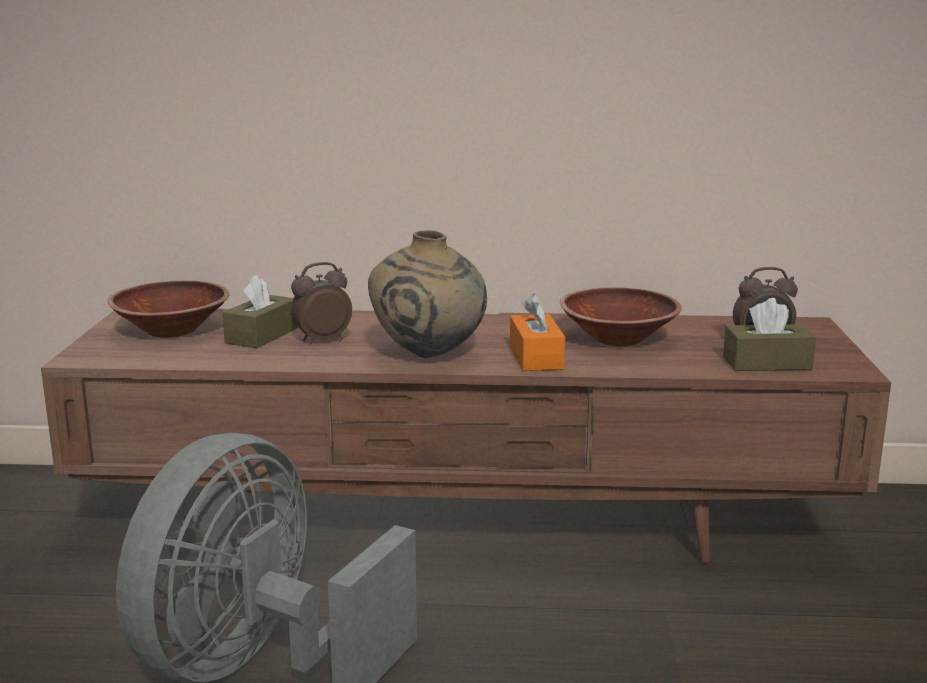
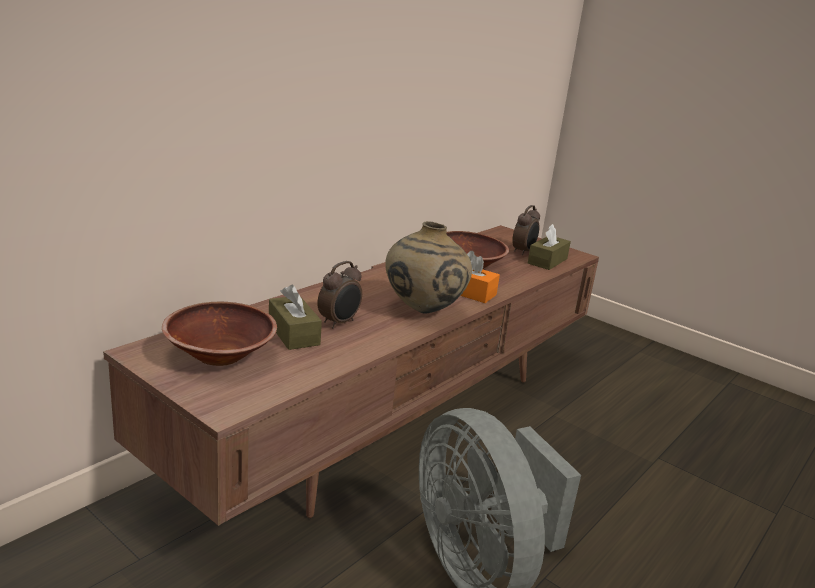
camera: 55 degrees left, 5 degrees up
alarm clock [291,262,352,344] -> alarm clock turned 150 degrees counterclockwise [317,261,362,329]

